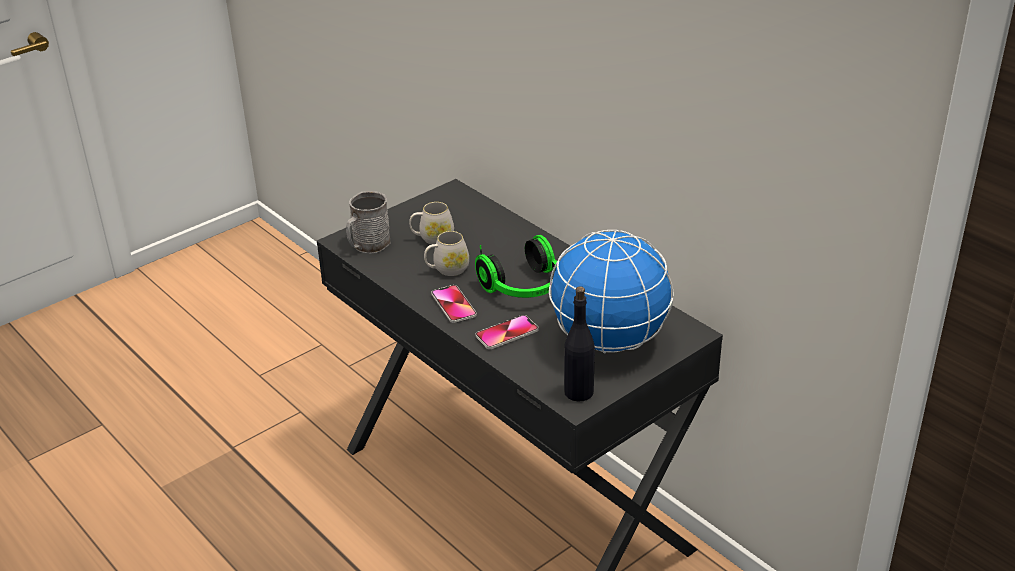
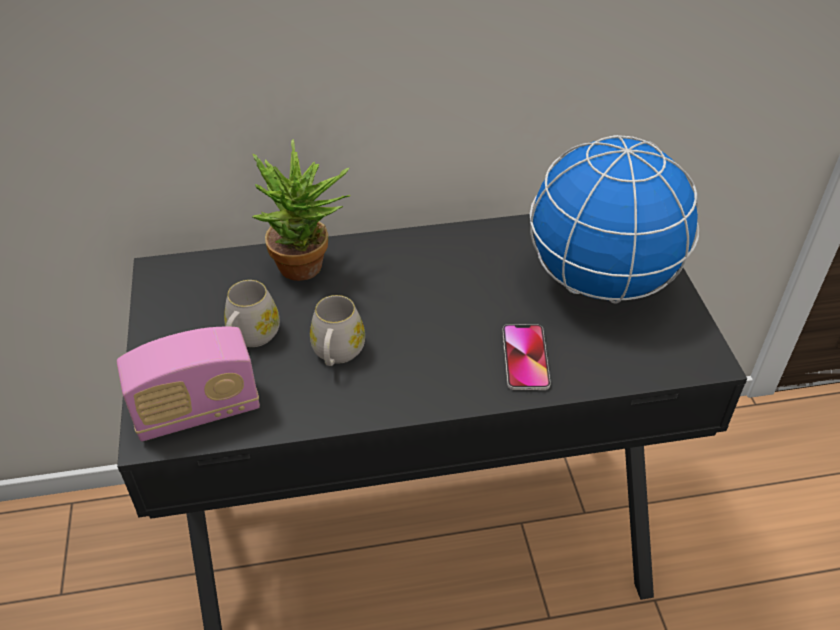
camera: 60 degrees left, 10 degrees up
grey mug [346,191,391,254] -> radio [117,327,260,442]
phone [431,285,477,323] -> none
headphones [475,235,557,298] -> none
black bottle [564,286,595,401] -> none
none -> potted plant [253,139,350,281]

